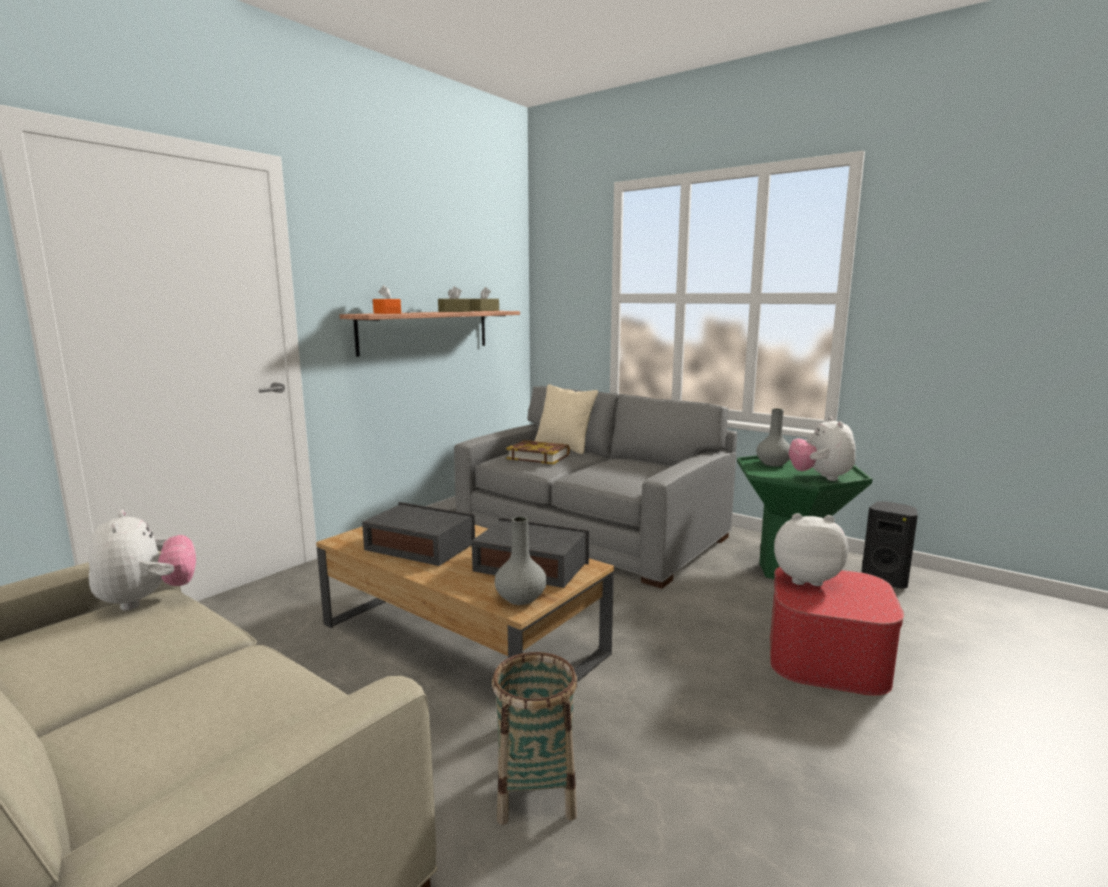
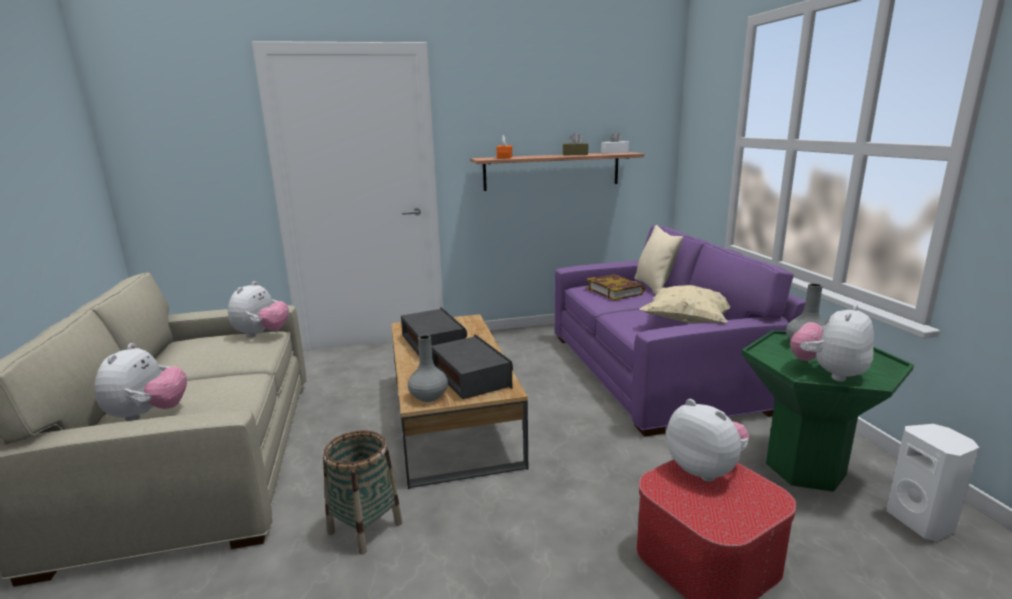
camera: 40 degrees right, 5 degrees up
grey sofa [454,386,737,589] -> purple sofa [554,225,806,437]
brown tissue box [471,287,499,311] -> white tissue box [601,131,629,154]
black speaker [861,502,918,589] -> white speaker [887,424,980,541]
none -> plush toy [95,343,187,421]
none -> beige pillow [640,285,731,324]

